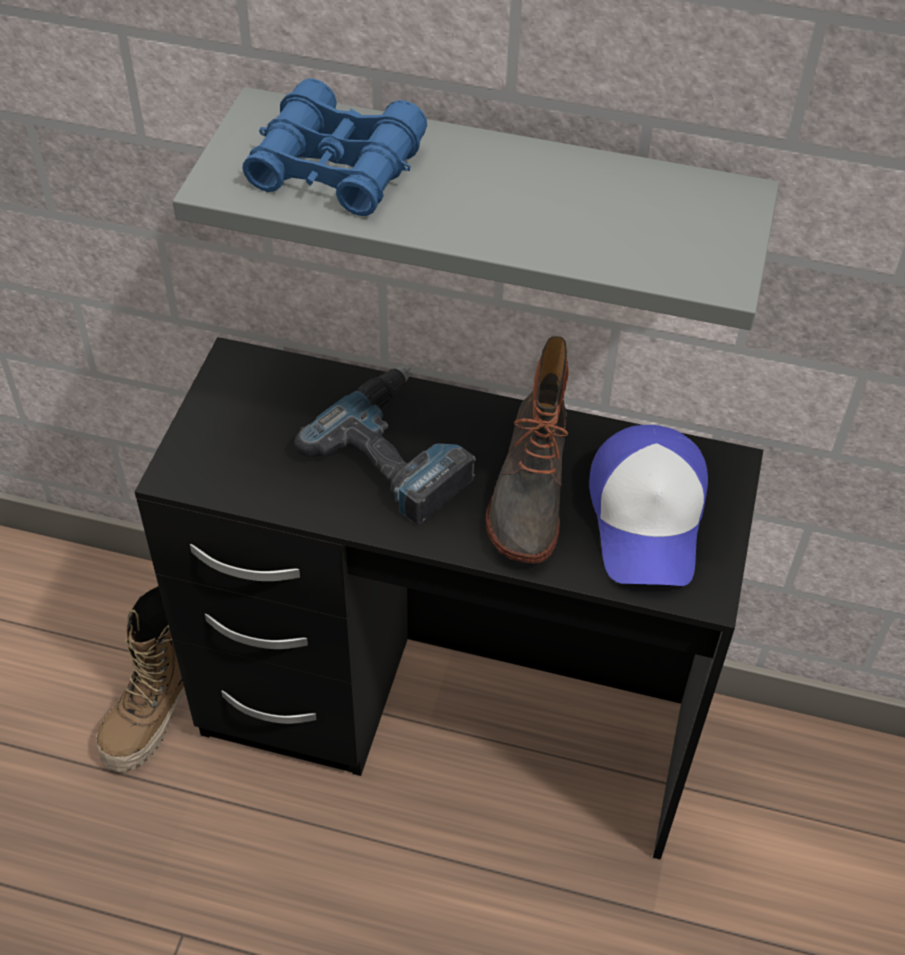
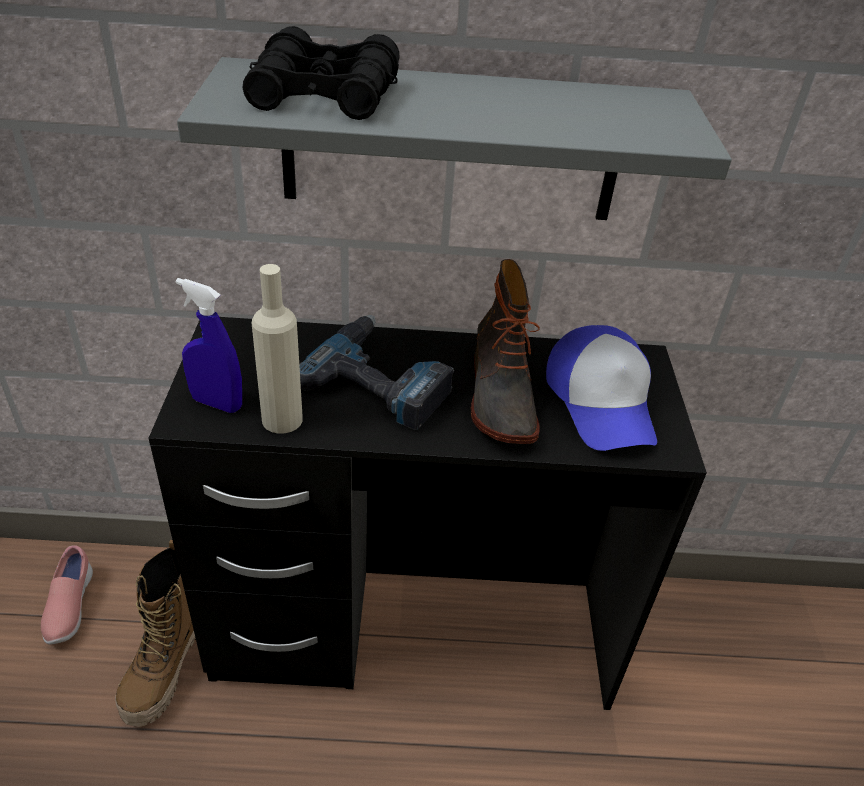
camera: 15 degrees left, 10 degrees down
blue binoculars [242,78,427,216] -> black binoculars [243,26,400,120]
none -> pink shoe [41,545,93,645]
none -> blue spray bottle [176,278,242,413]
none -> beige bottle [252,264,303,434]

